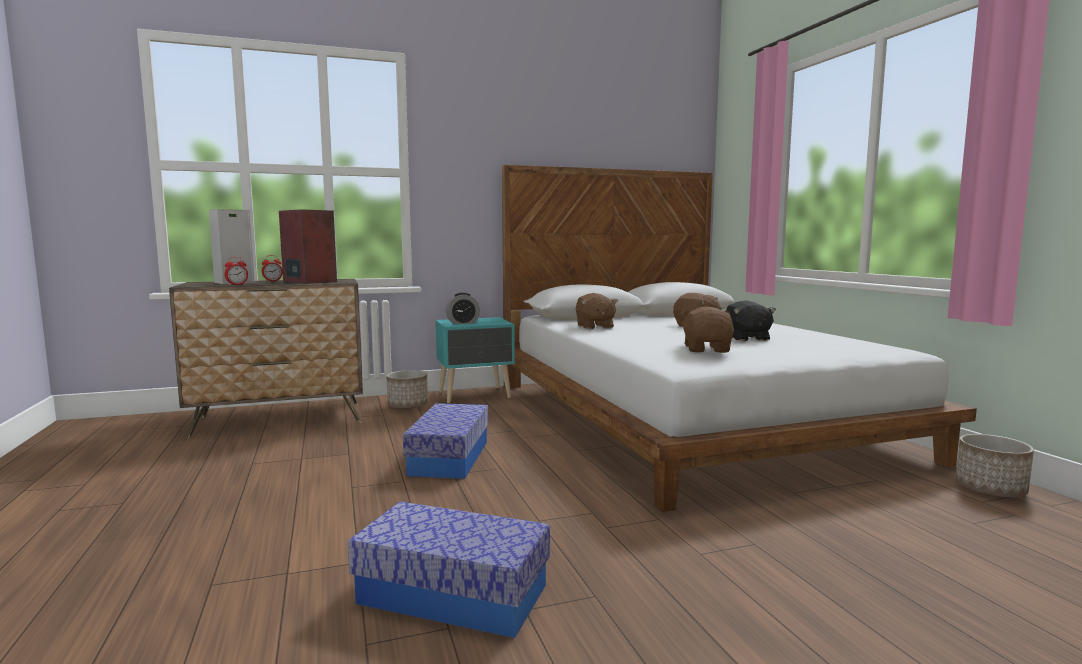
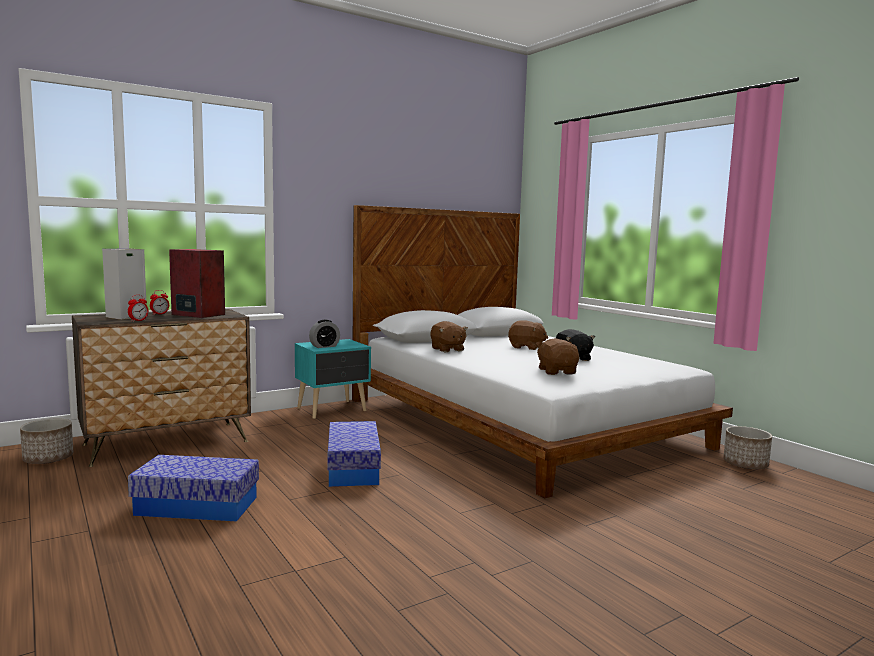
camera: 15 degrees left, 0 degrees up
storage box [348,502,550,638] -> storage box moved to [128,455,259,521]
planter [386,370,428,409] -> planter moved to [20,418,73,464]

